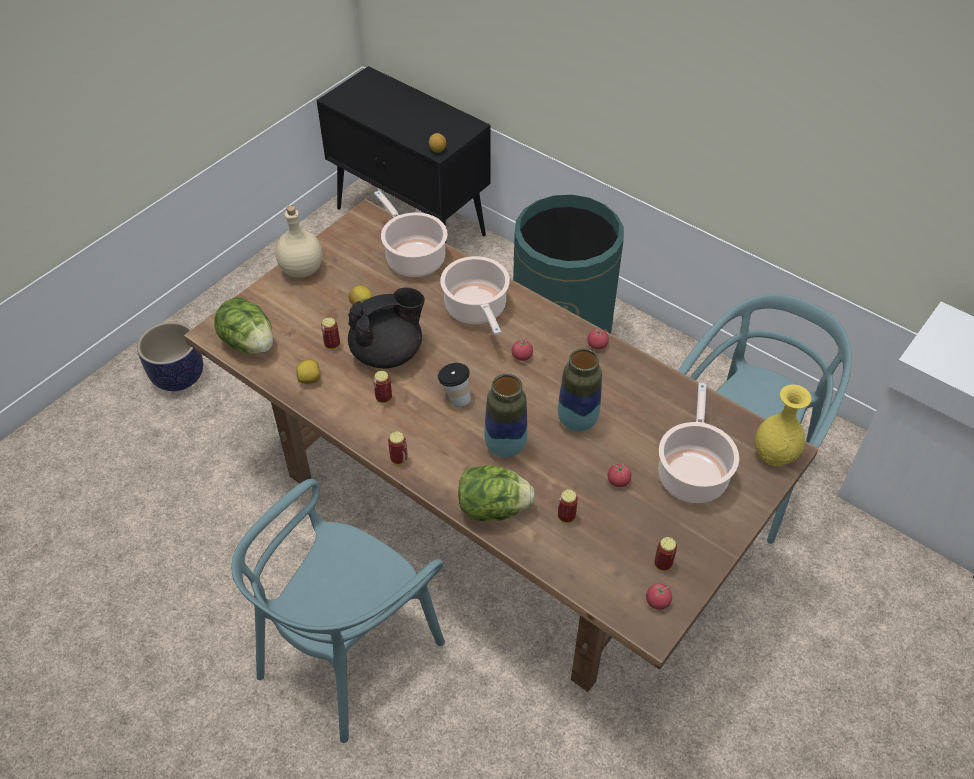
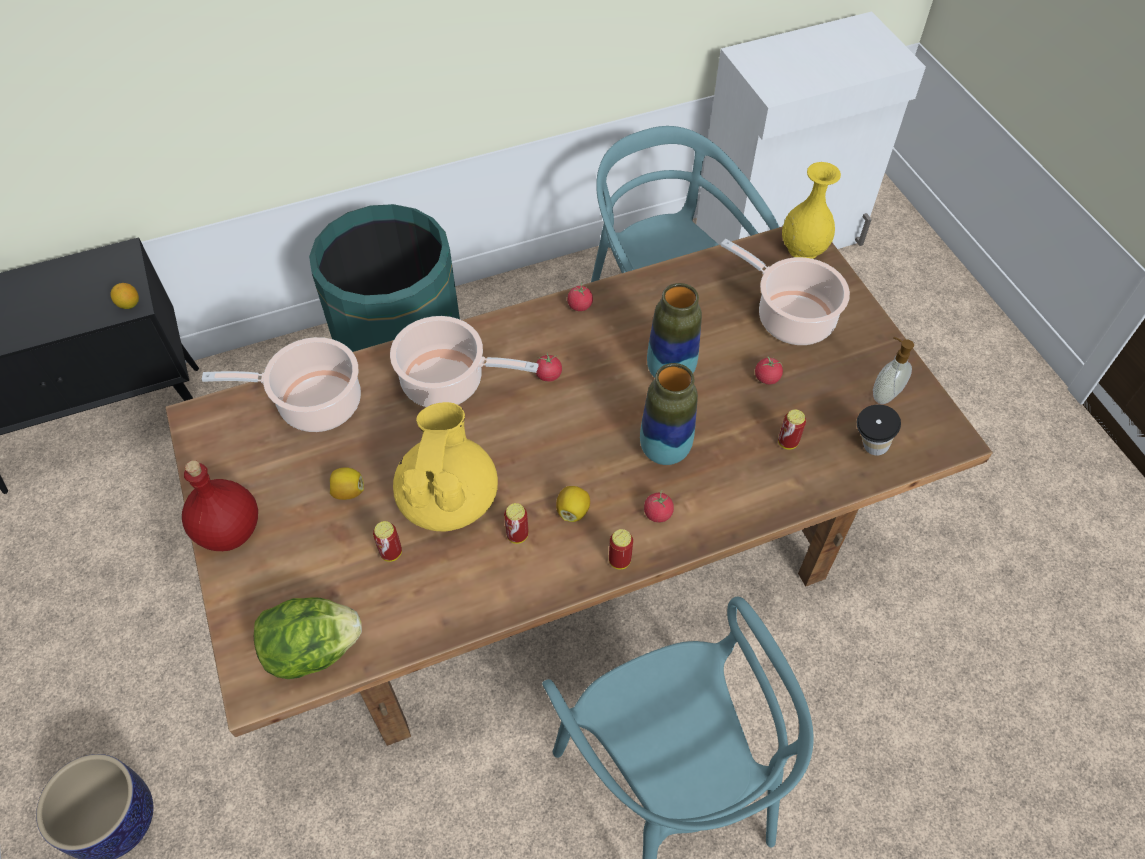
camera: 60 degrees left, 5 degrees up
beige bottle [276,205,322,278] -> red bottle [182,460,258,551]
lemon [296,359,321,384] -> lemon moved to [556,486,590,522]
black teapot [348,288,425,368] -> yellow teapot [393,402,498,531]
cup [438,363,471,407] -> cup moved to [857,404,901,456]
lettuce [458,465,535,521] -> none
tomato [646,584,672,610] -> tomato moved to [644,490,674,523]
can [654,537,677,571] -> soap dispenser [873,337,914,404]

